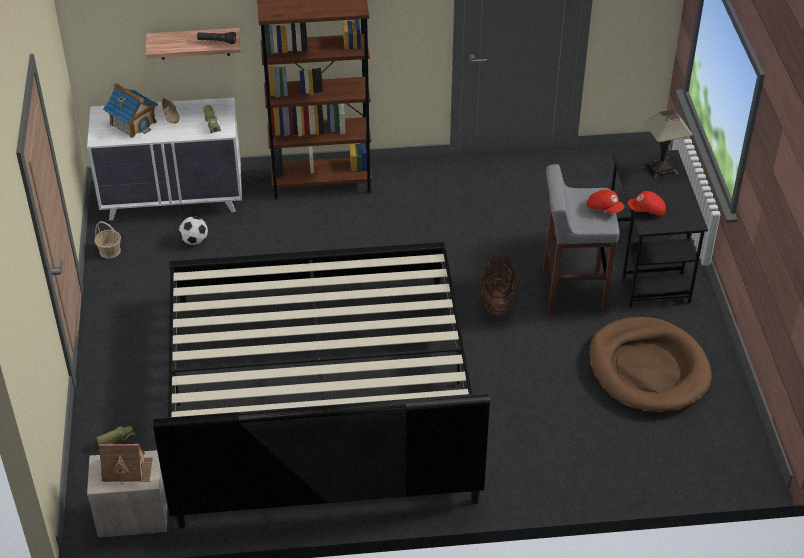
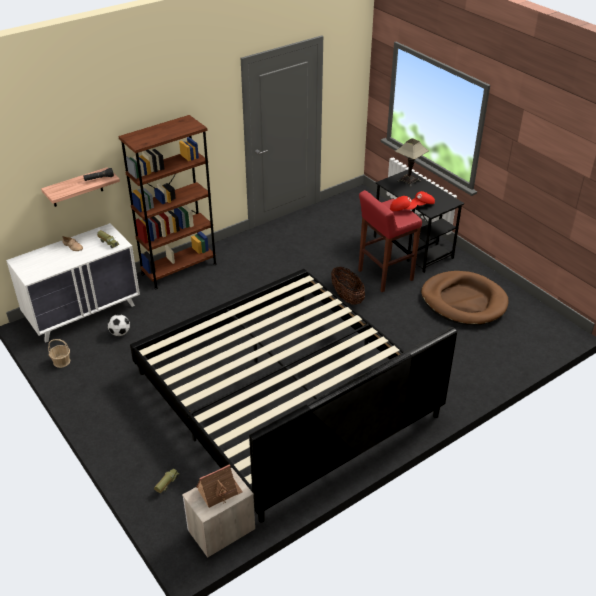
camera: 30 degrees left, 5 degrees down
toy house [103,83,158,138] -> none
grey stool [543,164,620,313] -> red stool [358,190,422,292]

